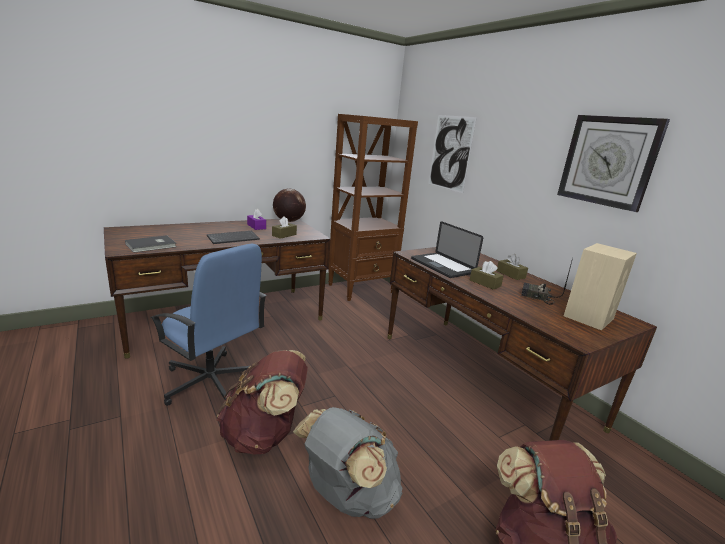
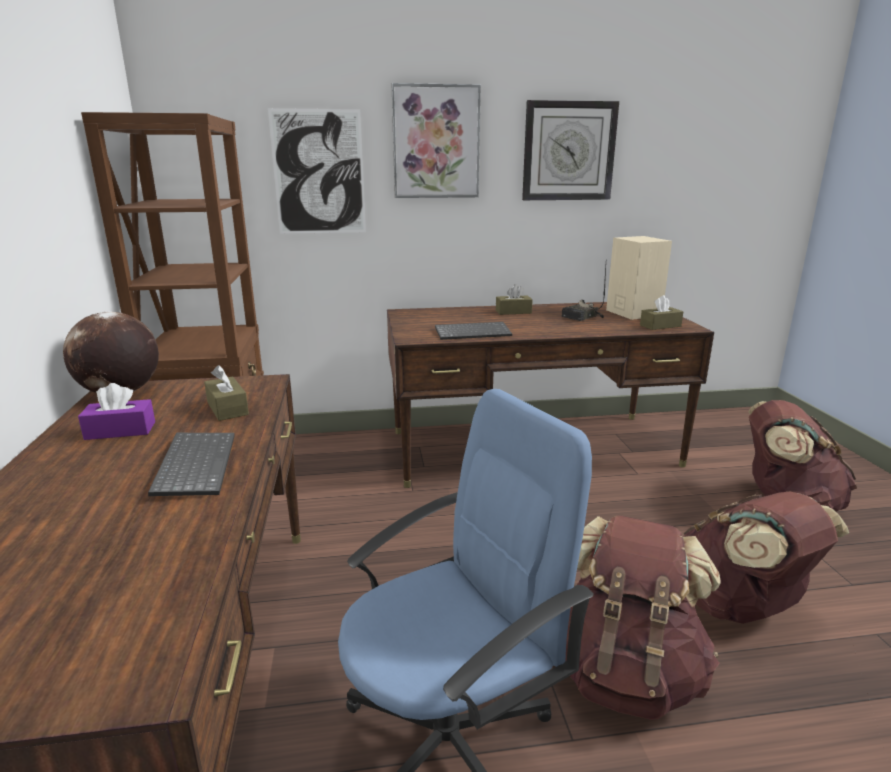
camera: 65 degrees left, 0 degrees up
grey book [125,235,177,253] -> none
grey backpack [293,407,403,519] -> brown backpack [683,492,849,624]
laptop [411,221,483,278] -> keyboard [435,322,512,340]
brown tissue box [470,261,504,290] -> brown tissue box moved to [640,295,684,330]
none -> picture [392,83,481,198]

